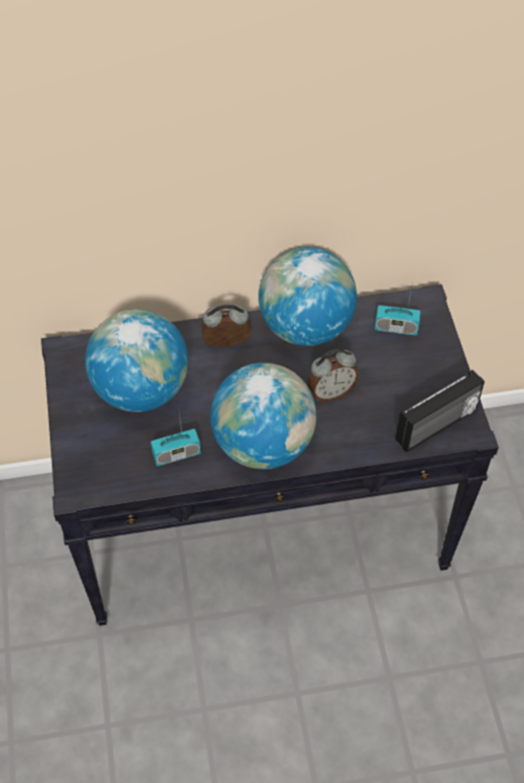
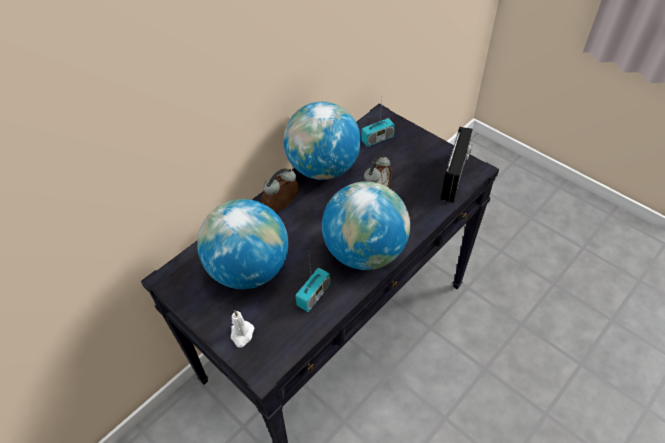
camera: 35 degrees left, 5 degrees down
none -> white candle [231,310,254,348]

